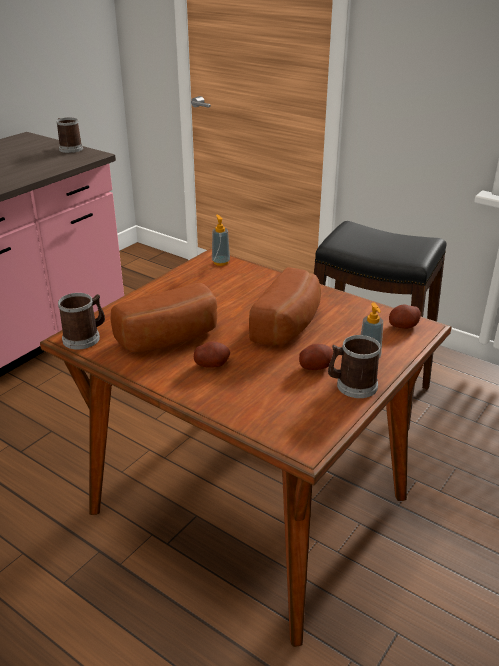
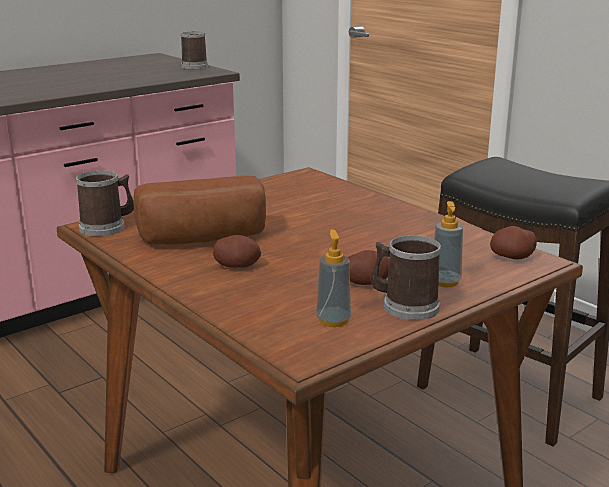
camera: 15 degrees right, 10 degrees down
soap dispenser [212,214,230,266] -> soap dispenser moved to [316,229,351,327]
bread [249,267,321,346] -> none

